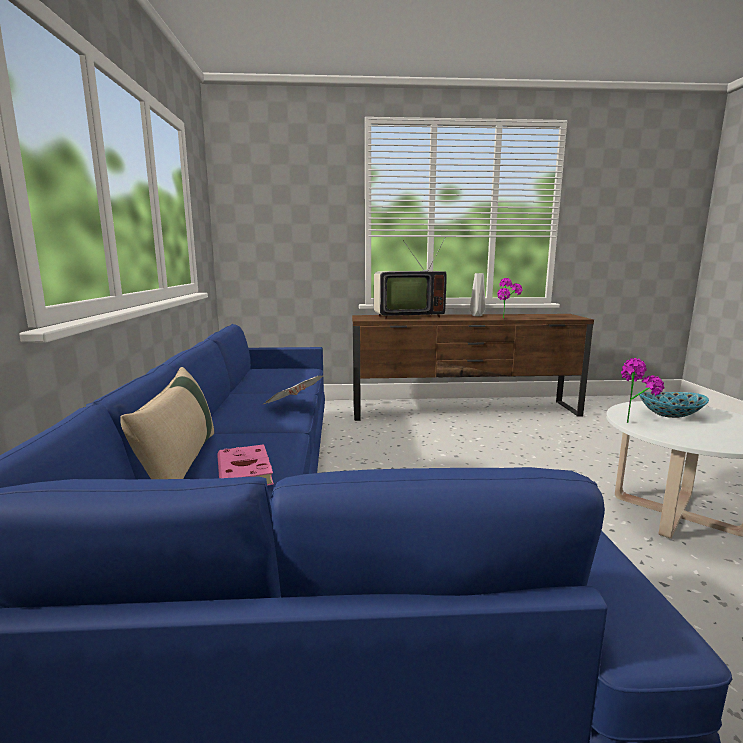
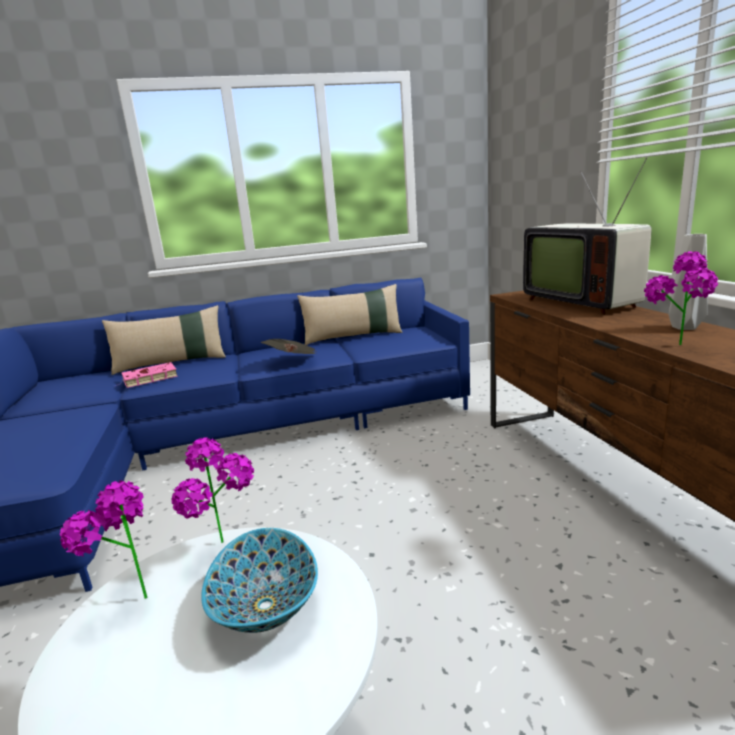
camera: 80 degrees right, 5 degrees up
none -> potted plant [60,481,148,599]
none -> beige pillow [297,284,402,345]

